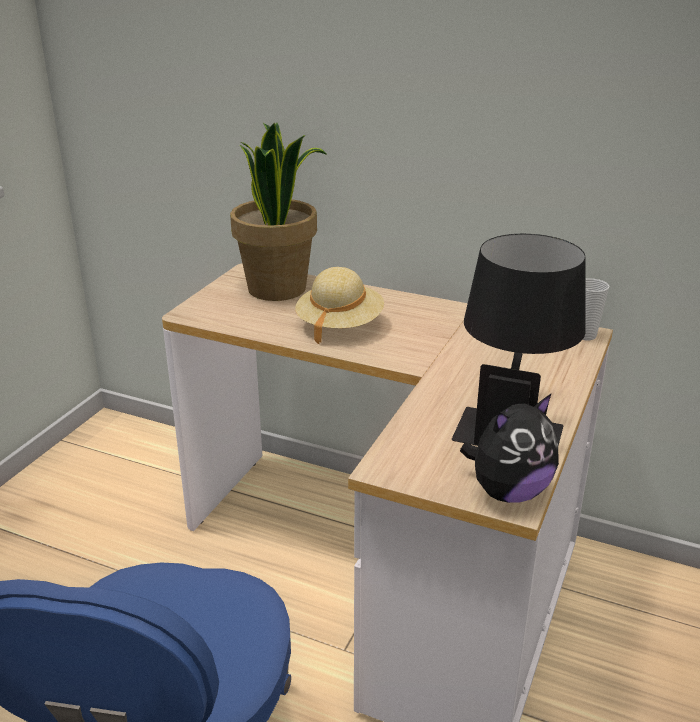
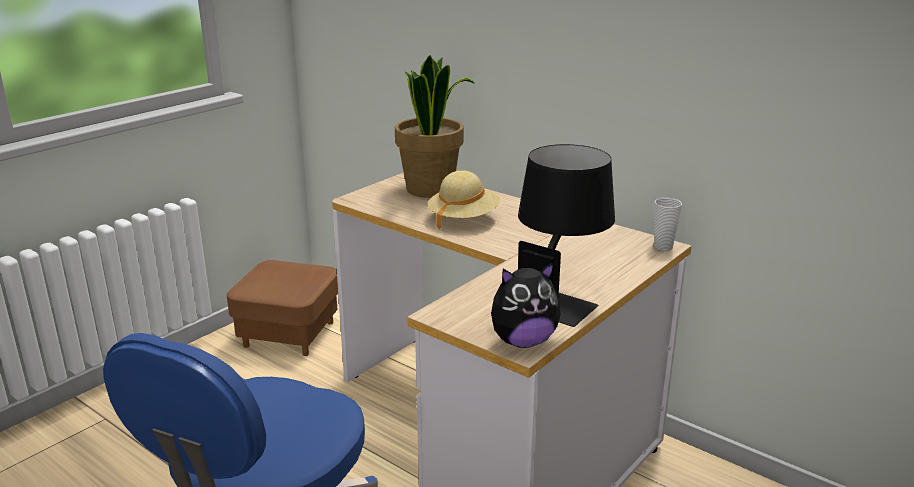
camera: 15 degrees right, 5 degrees down
none -> brown ottoman [227,260,338,356]

